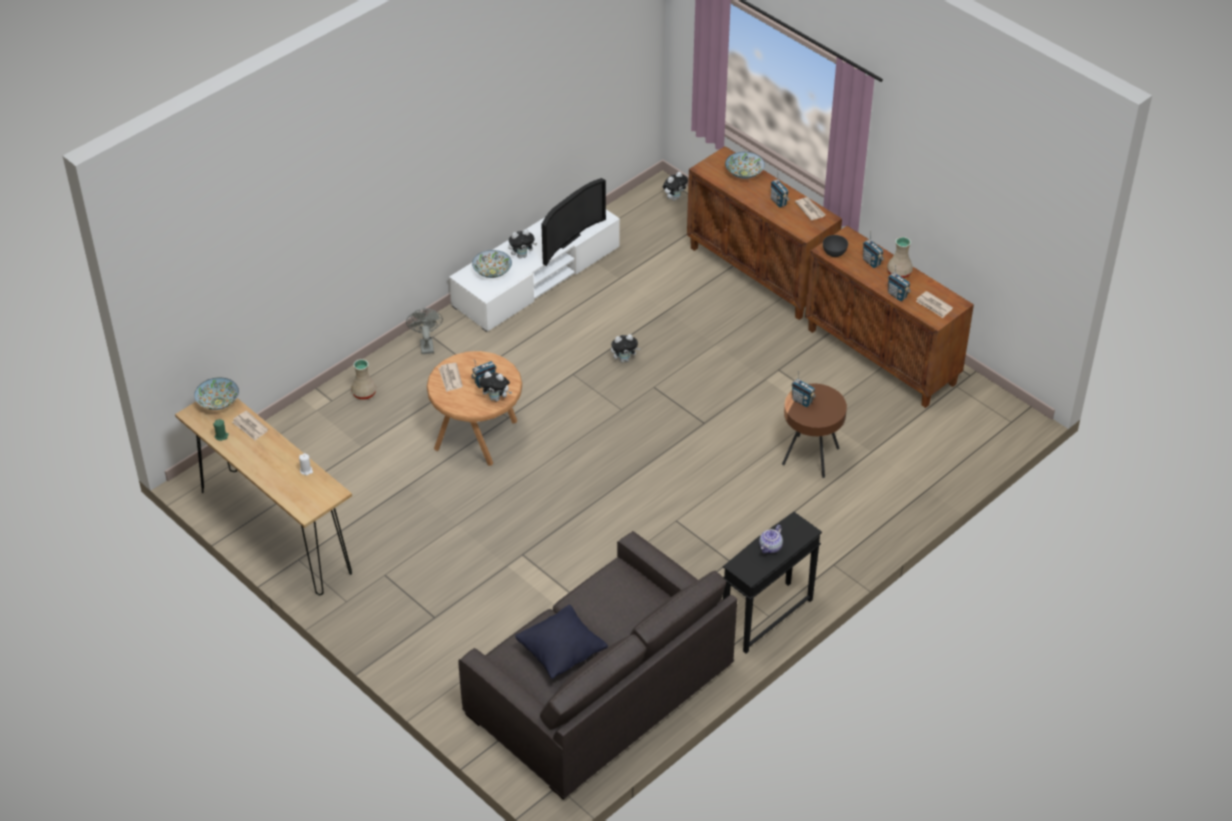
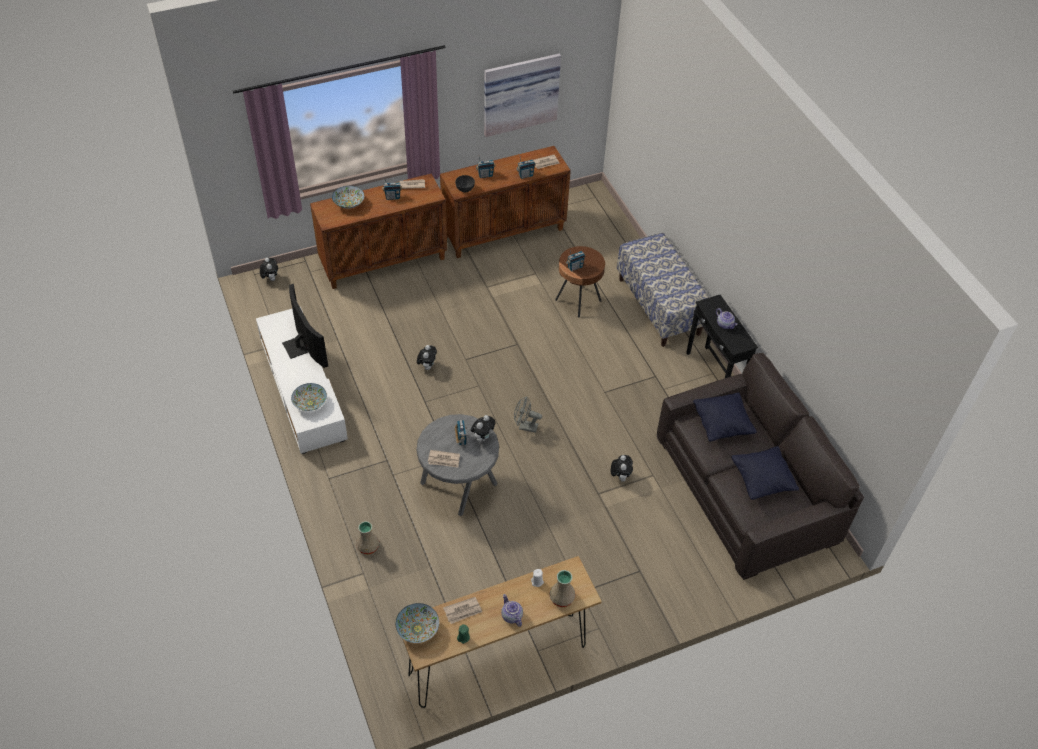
camera: 70 degrees left, 5 degrees up
grey fan [406,308,443,354] -> grey fan moved to [514,397,542,433]
brown side table [427,351,522,466] -> grey side table [417,414,499,516]
plush toy [508,230,537,258] -> plush toy moved to [611,455,633,482]
beige vase [887,237,913,278] -> beige vase moved to [549,570,576,607]
none -> picture [484,54,561,137]
none -> teapot [501,594,523,627]
none -> bench [617,233,709,347]
none -> black pillow [693,392,757,442]

